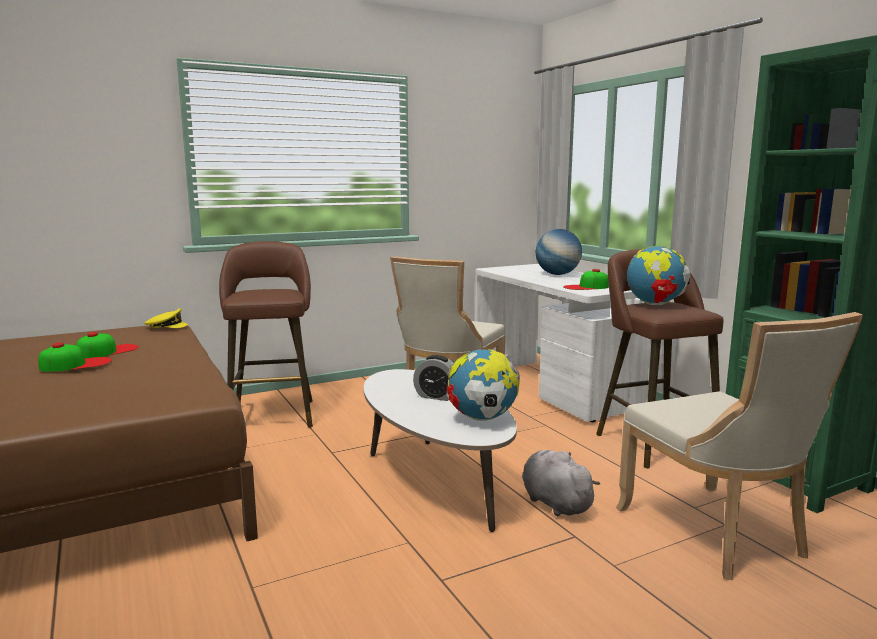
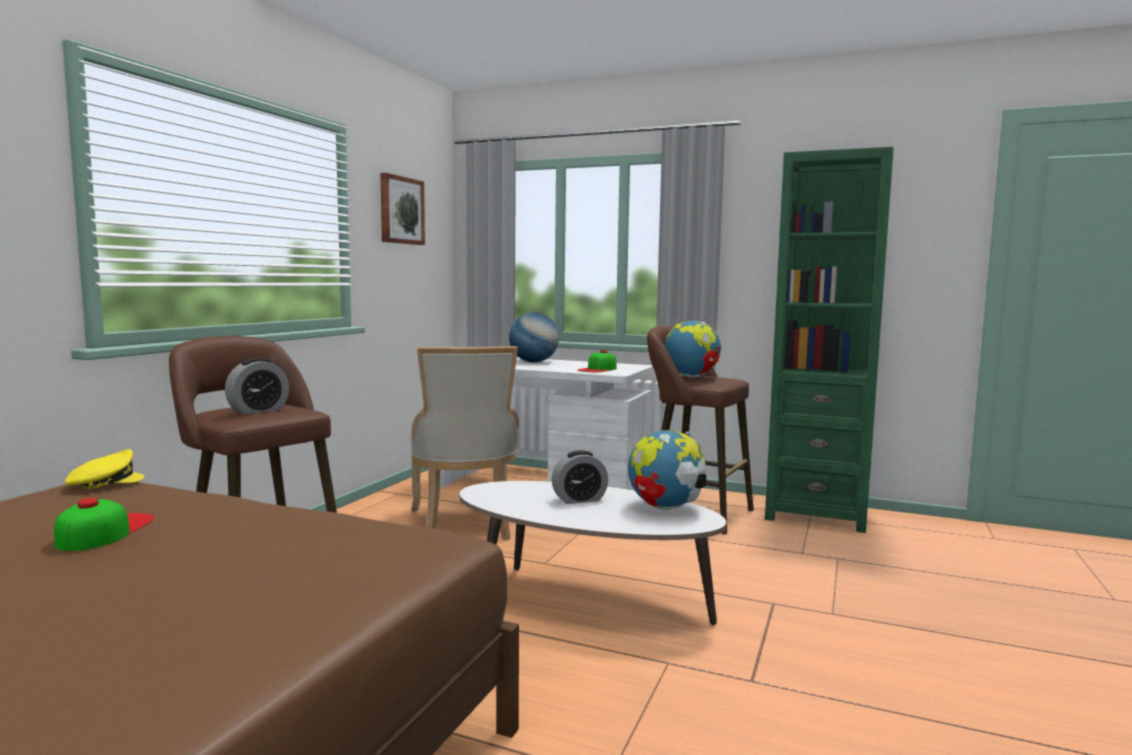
camera: 40 degrees left, 5 degrees down
cap [38,342,112,372] -> none
grey plush toy [522,450,600,516] -> none
beige chair [616,312,863,580] -> none
none -> alarm clock [225,358,289,414]
none -> picture [380,173,425,245]

